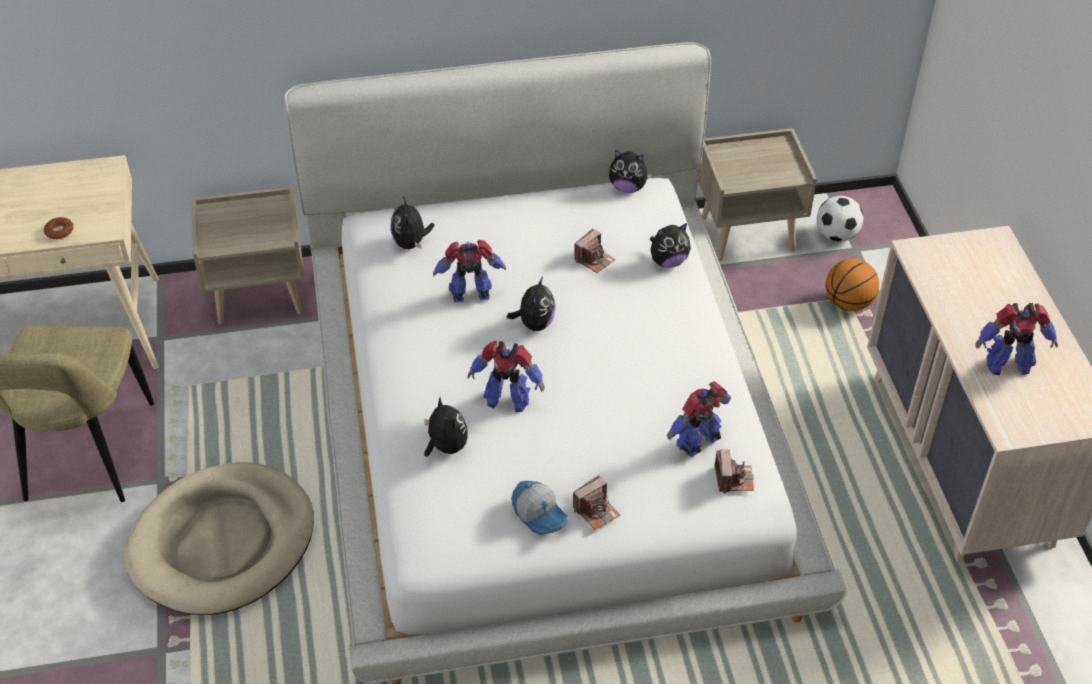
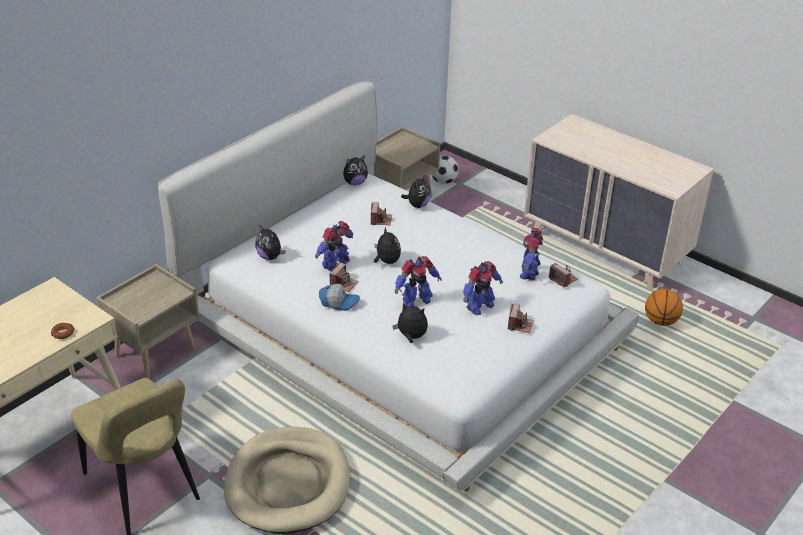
camera: 40 degrees left, 10 degrees down
cap [511,481,567,535] -> cap moved to [319,283,360,311]
basketball [826,259,879,311] -> basketball moved to [645,289,683,326]
toy robot [975,303,1058,375] -> toy robot moved to [463,261,503,315]
none -> camera [329,263,358,292]

